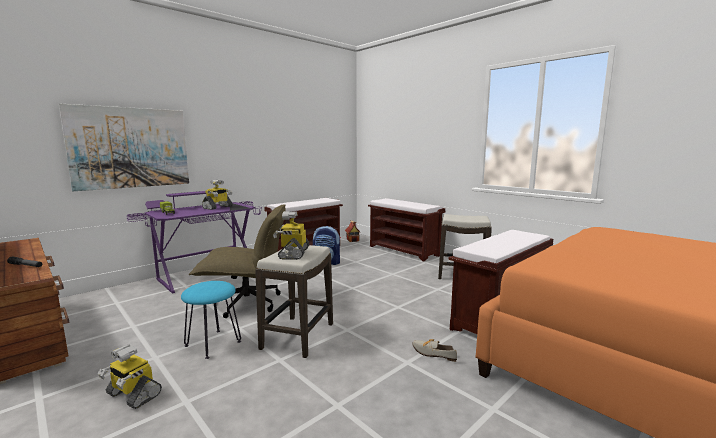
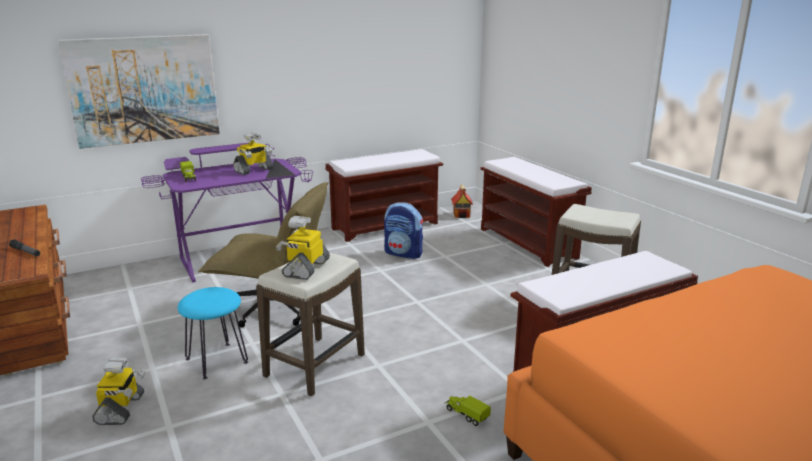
camera: 15 degrees right, 10 degrees up
toy robot [98,345,162,409] -> toy robot turned 135 degrees counterclockwise [92,358,145,425]
shoe [412,339,457,362] -> toy truck [445,396,491,426]

